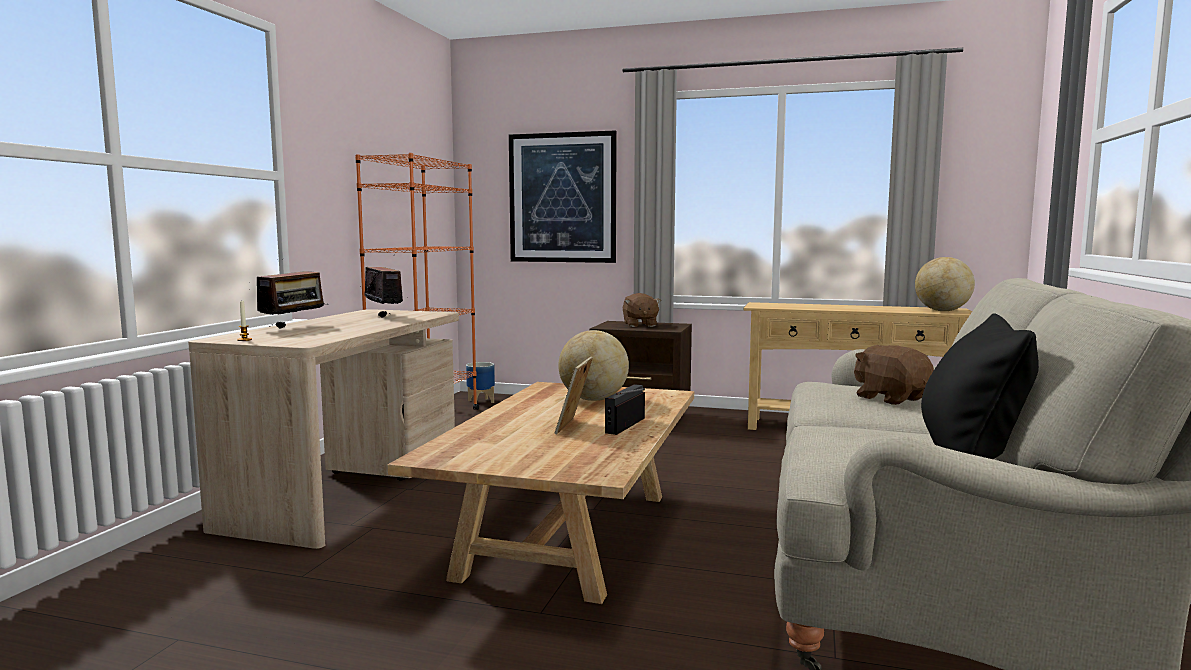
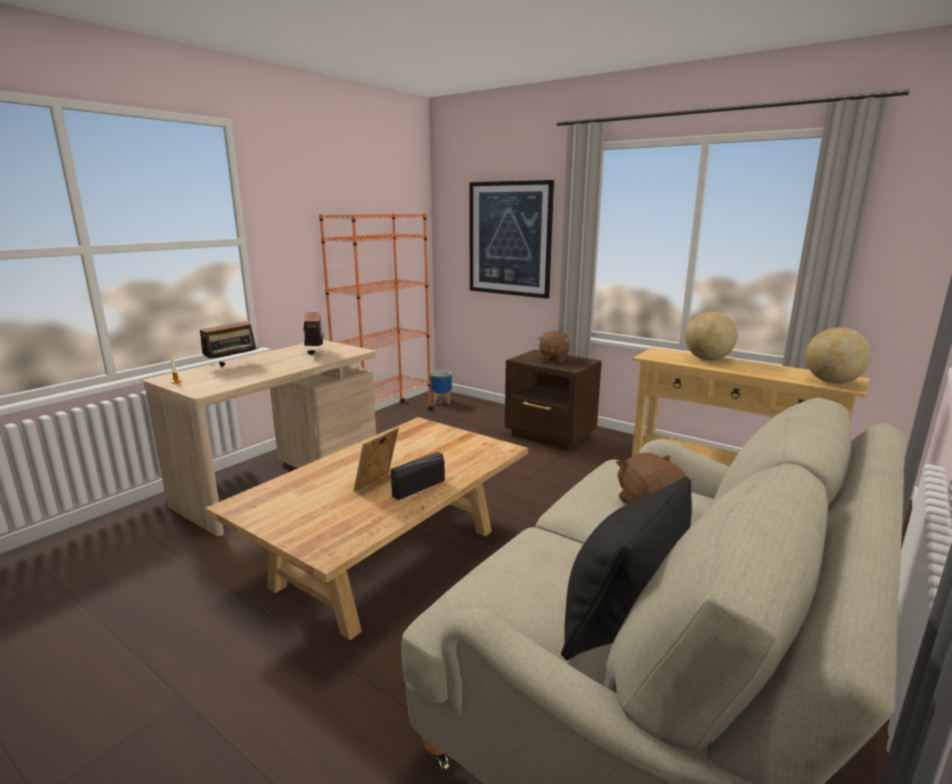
camera: 20 degrees right, 10 degrees up
globe [558,330,629,401] -> globe moved to [685,311,738,361]

